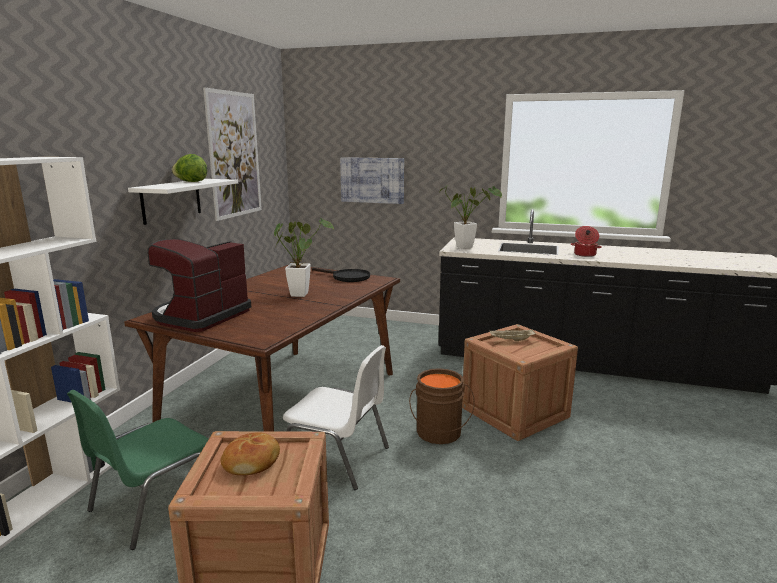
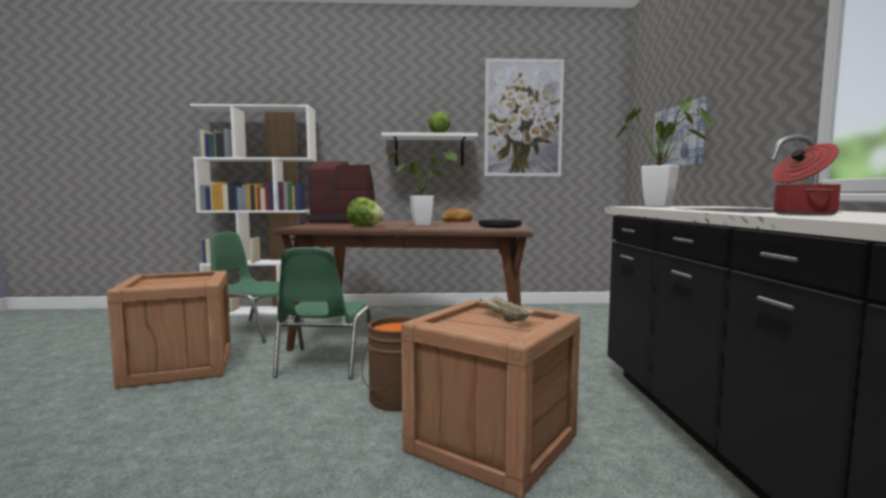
camera: 70 degrees right, 10 degrees down
bread [221,432,280,475] -> bread moved to [441,208,473,222]
white chair [283,345,389,490] -> green chair [273,247,371,379]
none -> lettuce [347,197,385,227]

